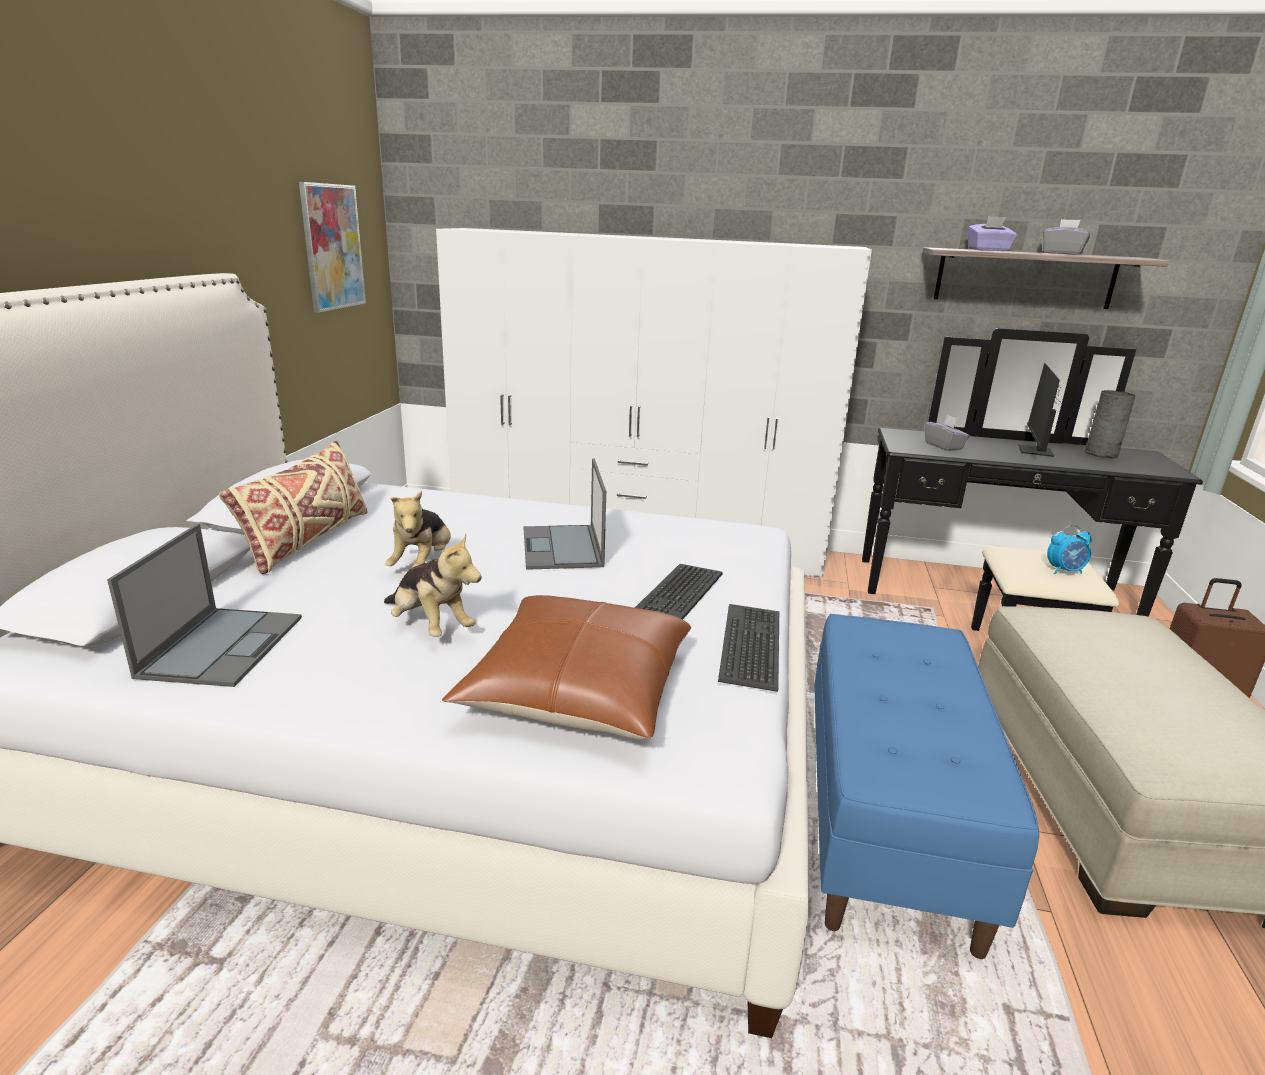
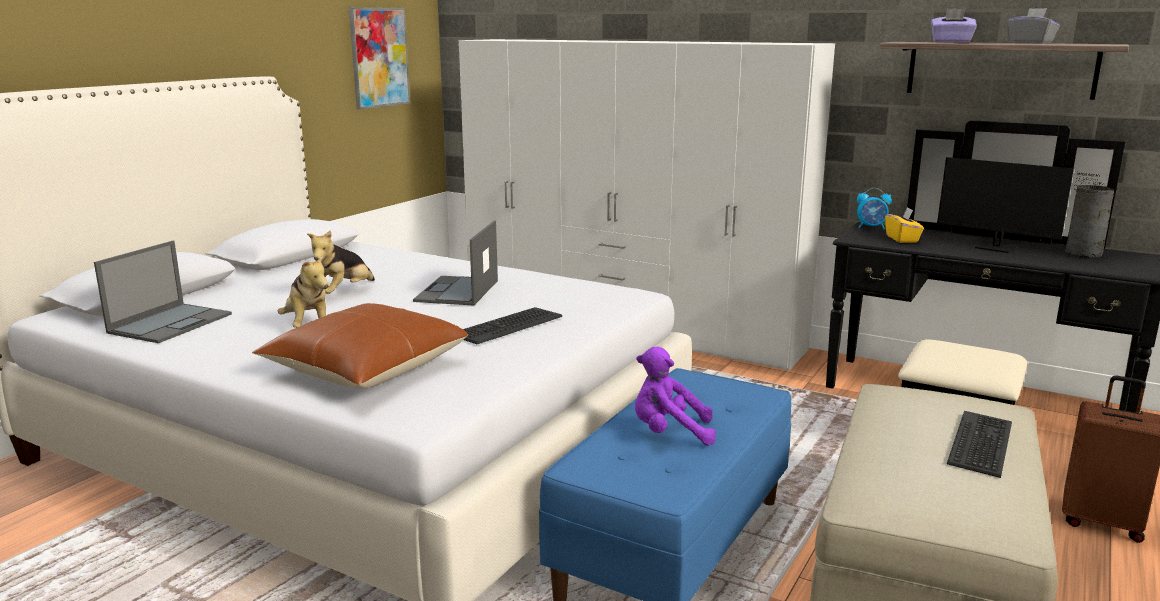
camera: 20 degrees right, 5 degrees down
beige pillow [219,440,368,574] -> none
keyboard [718,604,779,692] -> keyboard moved to [947,411,1012,478]
grey tissue box [925,415,969,451] -> yellow tissue box [885,207,924,243]
monitor [1018,363,1061,457] -> monitor turned 90 degrees counterclockwise [937,157,1117,253]
alarm clock [1047,525,1091,574] -> alarm clock moved to [857,188,892,229]
none -> purple plush toy [635,347,716,445]

